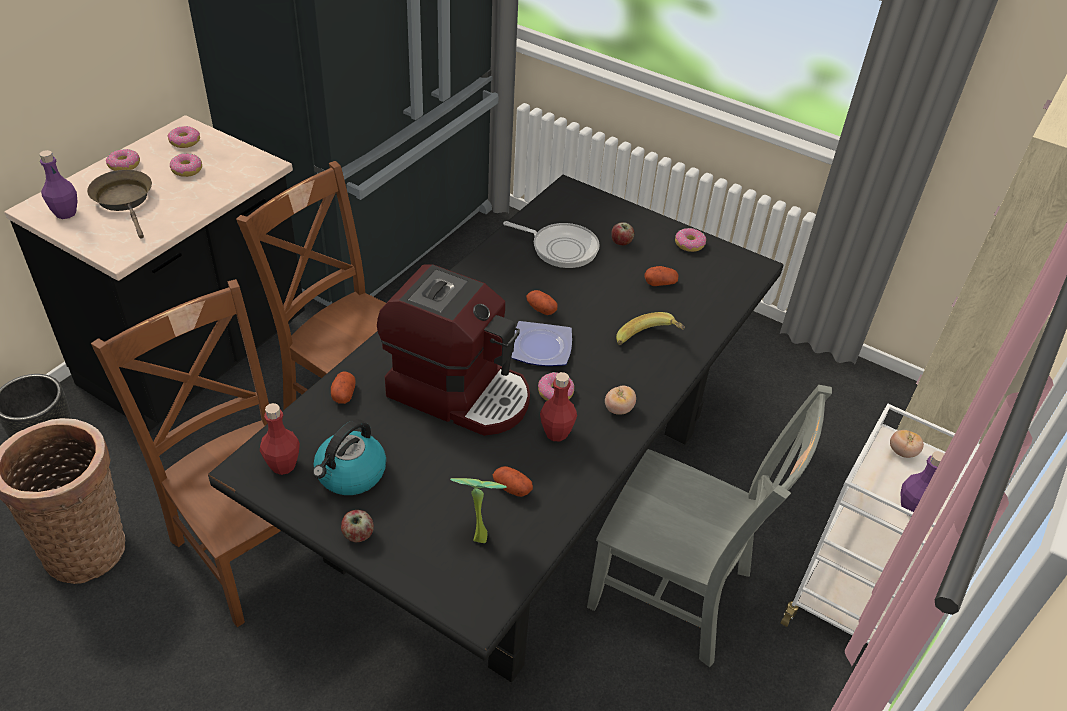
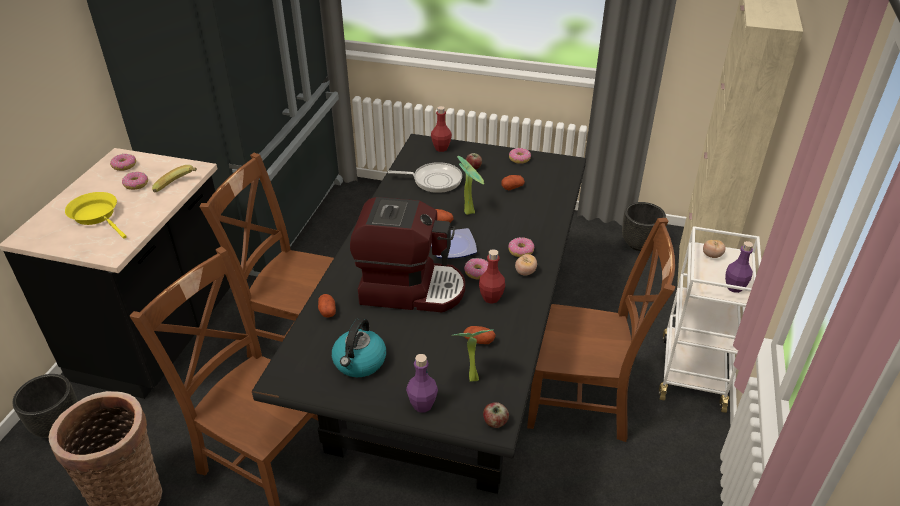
camera: 15 degrees left, 5 degrees down
purple bottle [39,150,78,219] -> purple bottle moved to [406,354,438,412]
brown frying pan [87,170,152,239] -> yellow frying pan [65,192,127,239]
donut [106,149,140,171] -> donut moved to [508,237,534,257]
red bottle [260,403,300,475] -> red bottle moved to [431,106,452,152]
apple [341,510,374,542] -> apple moved to [483,402,509,428]
grey chair [587,385,832,667] -> brown chair [527,218,676,442]
banana [616,312,685,345] -> banana moved to [152,165,197,192]
none -> potted plant [457,156,484,215]
none -> black planter [622,202,666,251]

